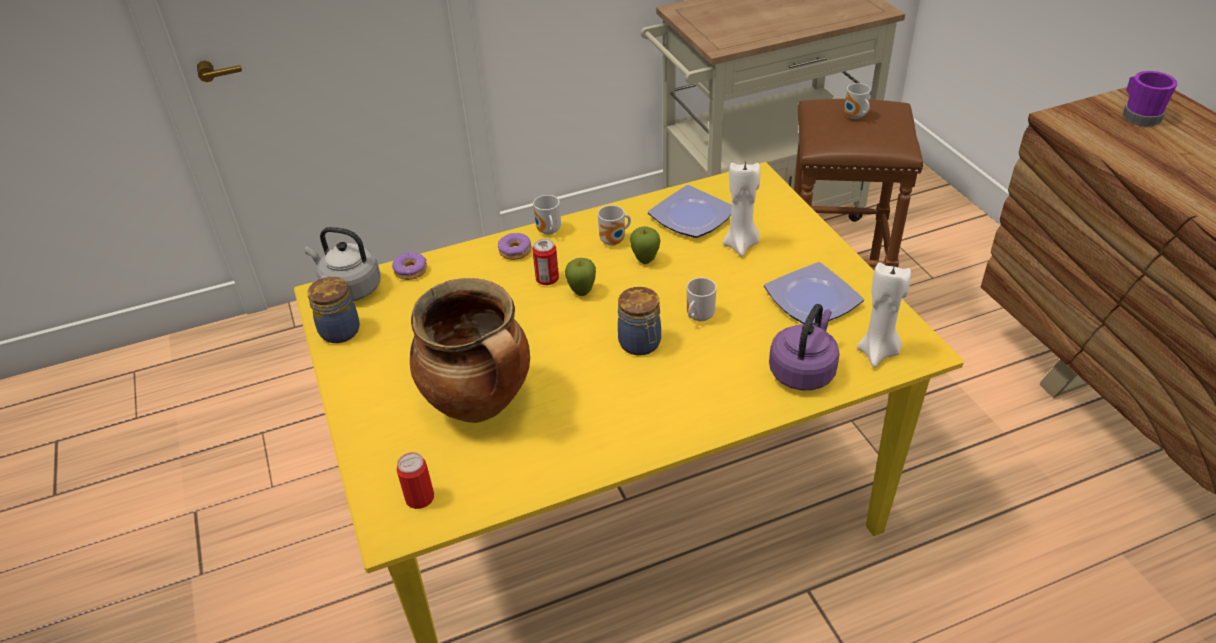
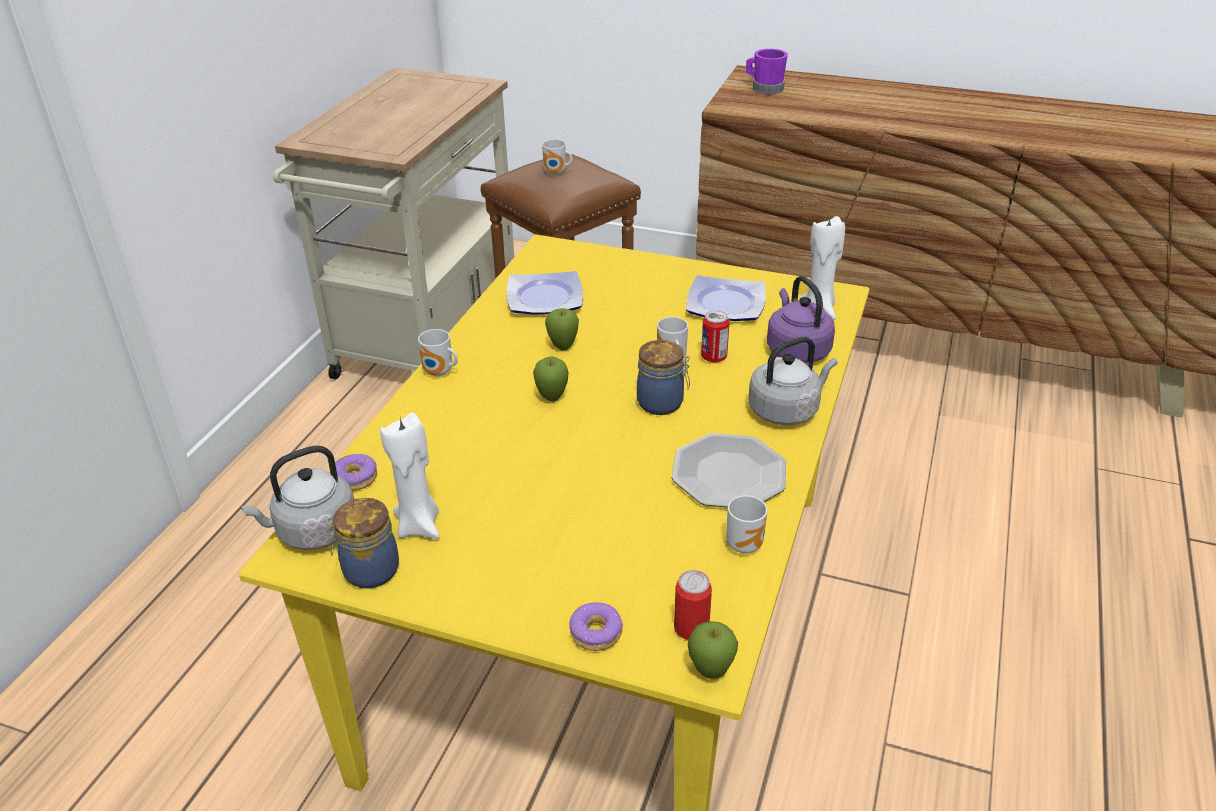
camera: 50 degrees left, 5 degrees down
cooking pot [410,278,530,423] -> none
donut [498,233,531,260] -> donut moved to [569,602,624,651]
can [532,239,559,285] -> can moved to [701,310,730,362]
mug [598,205,631,246] -> mug moved to [726,495,767,553]
white candle [723,160,760,256] -> white candle moved to [380,413,440,539]
none -> plate [672,433,786,508]
none -> apple [688,621,738,679]
none -> grey kettle [748,336,837,425]

